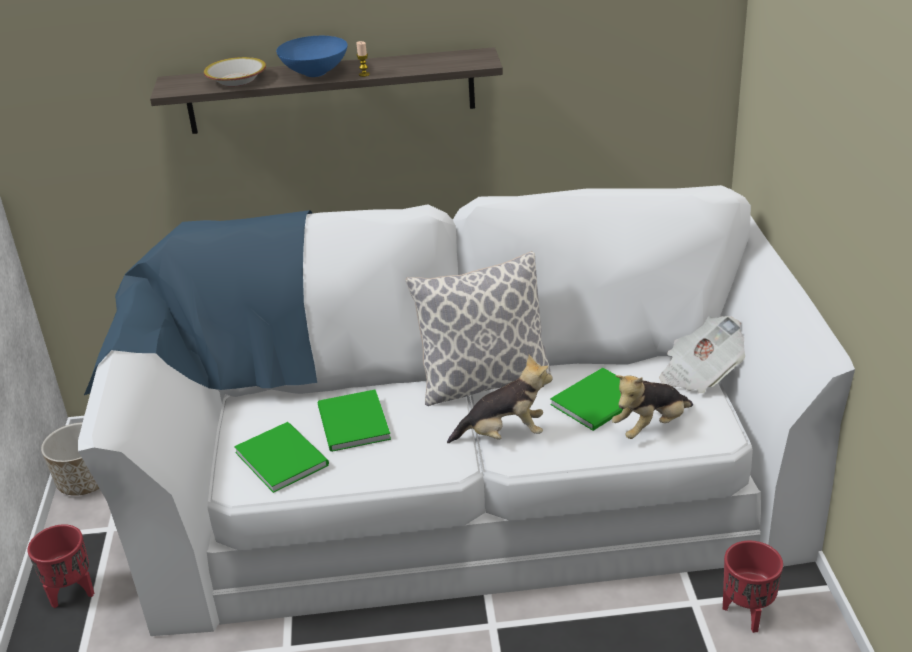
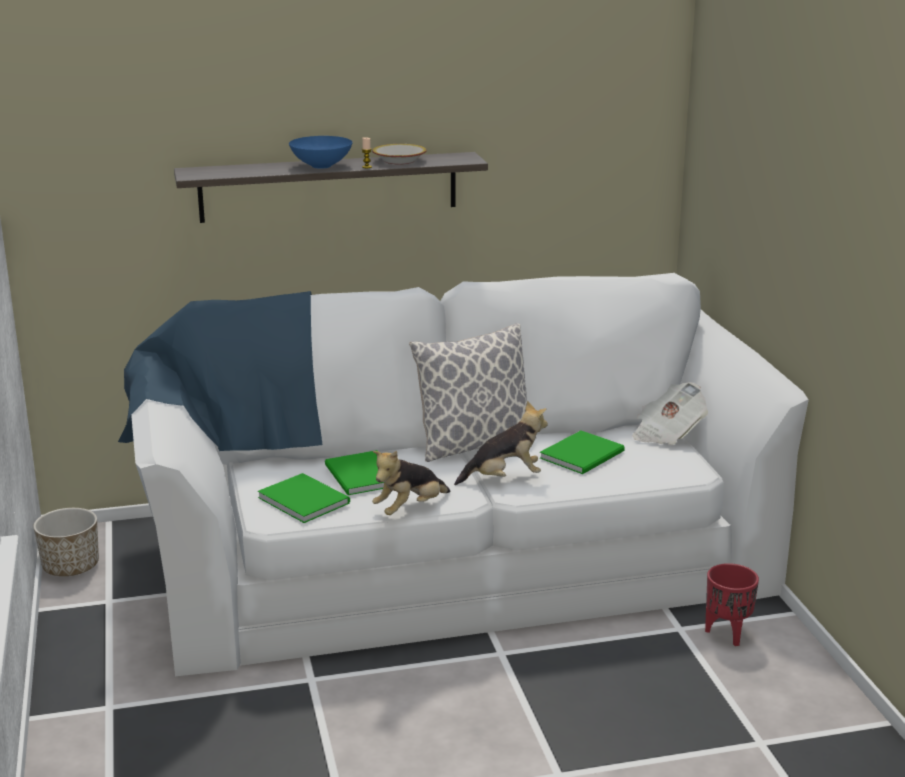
camera: 10 degrees left, 10 degrees down
red planter [27,524,94,608] -> none
bowl [204,57,266,87] -> bowl moved to [372,144,427,165]
plush toy [612,375,693,439] -> plush toy moved to [372,451,450,515]

